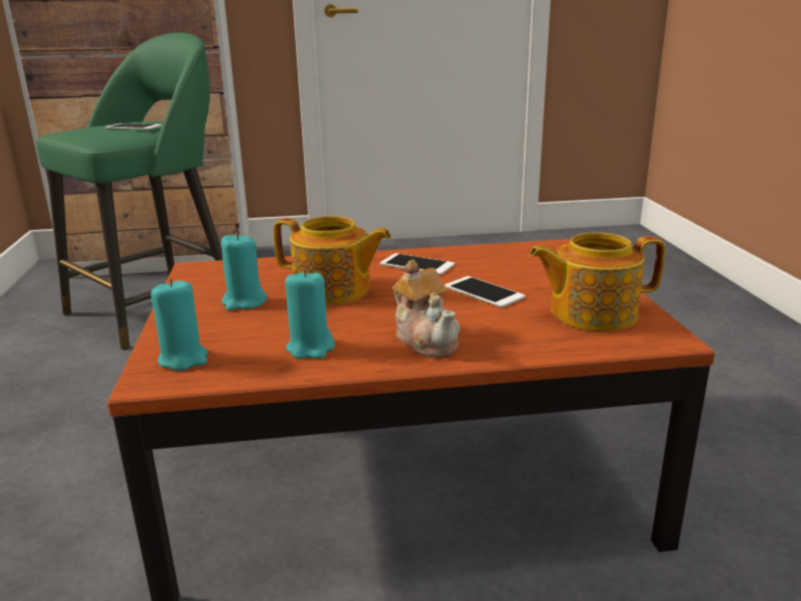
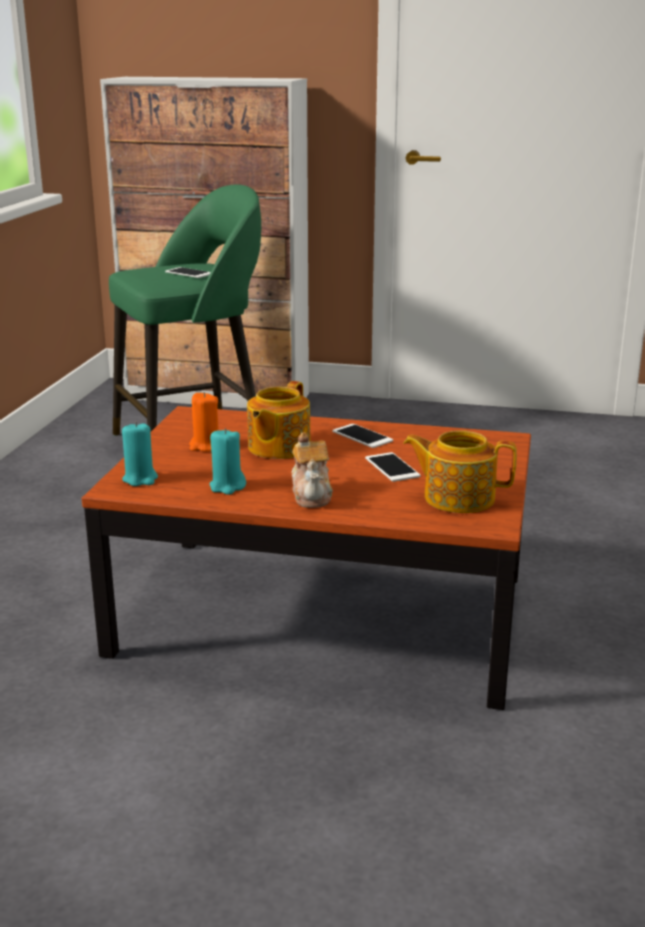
camera: 20 degrees right, 0 degrees up
turquoise candle [221,233,267,311] -> orange candle [189,392,219,452]
teapot [274,216,391,305] -> teapot turned 75 degrees clockwise [247,381,311,459]

